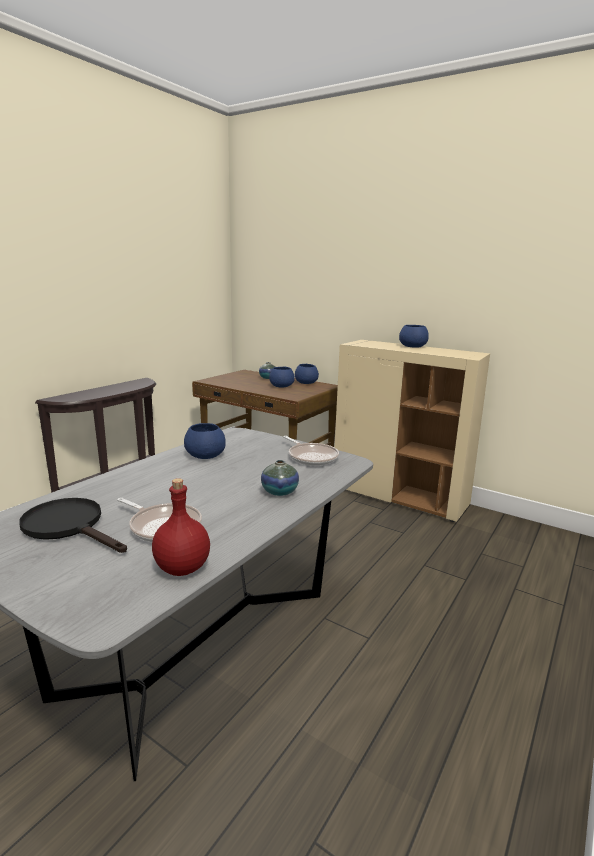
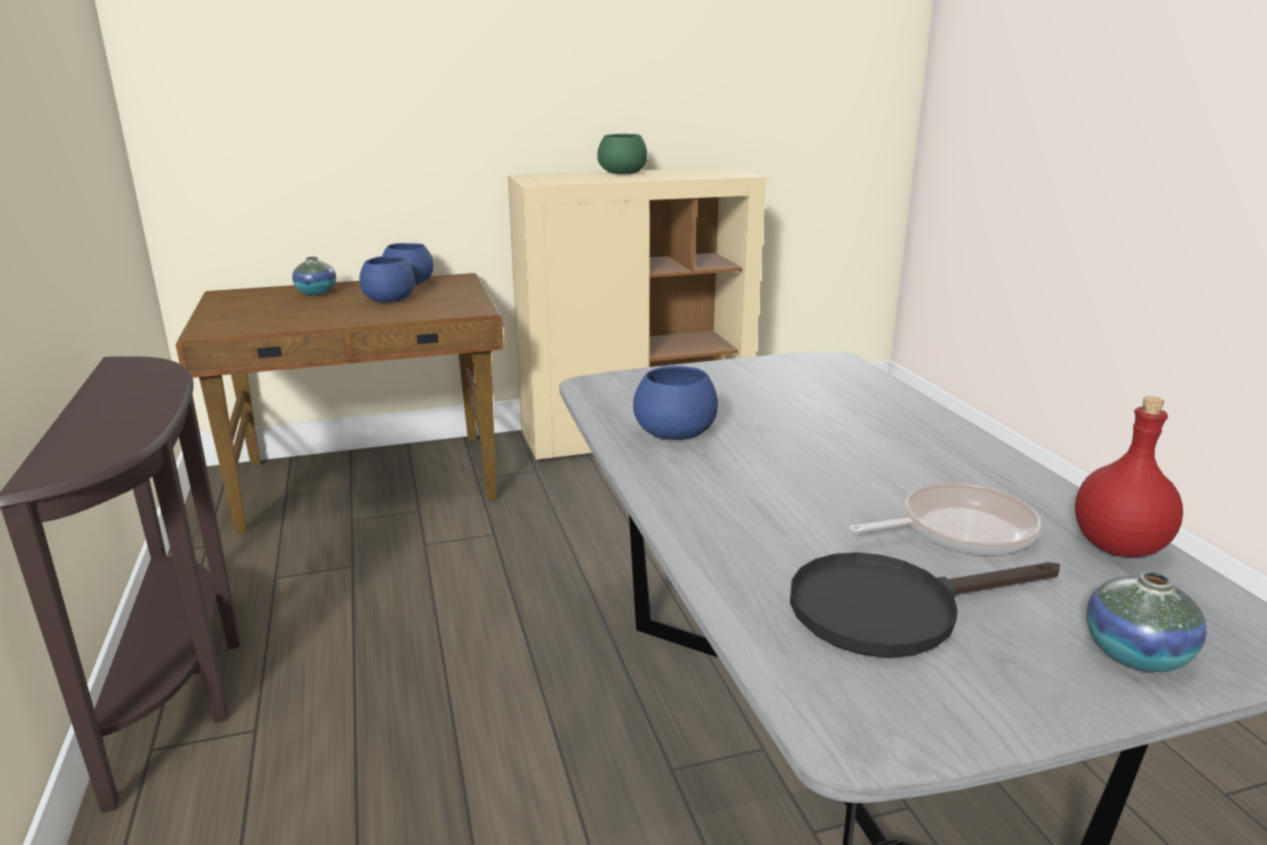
camera: 50 degrees left, 5 degrees up
vase [261,460,299,496] -> vase moved to [1086,572,1207,672]
frying pan [283,436,339,466] -> none
blue bowl [399,325,429,348] -> green bowl [597,134,647,174]

